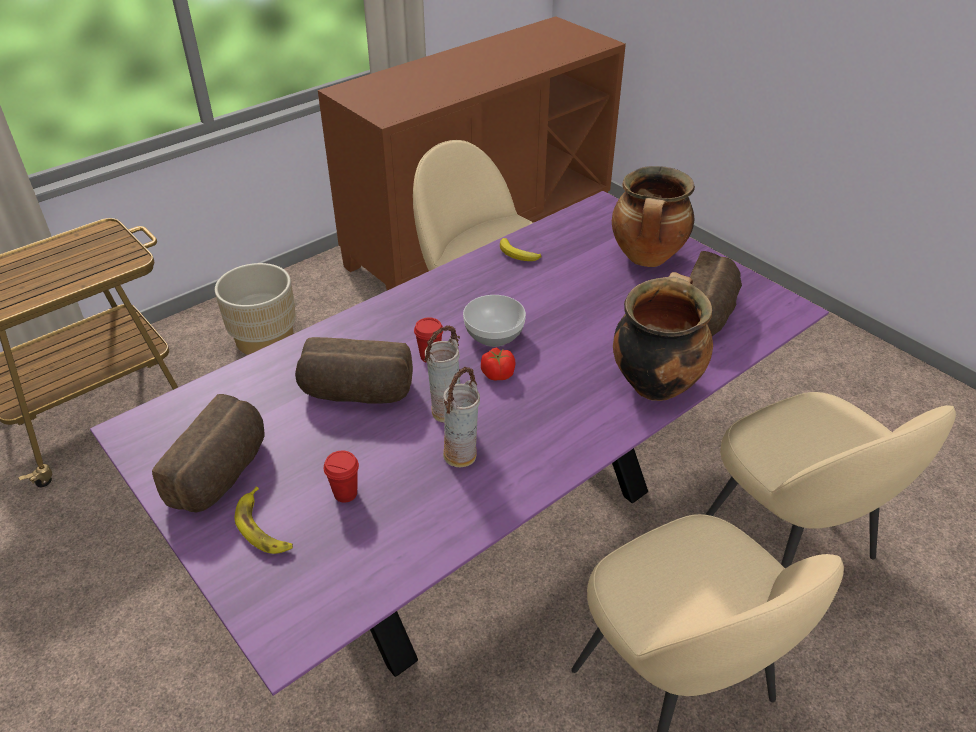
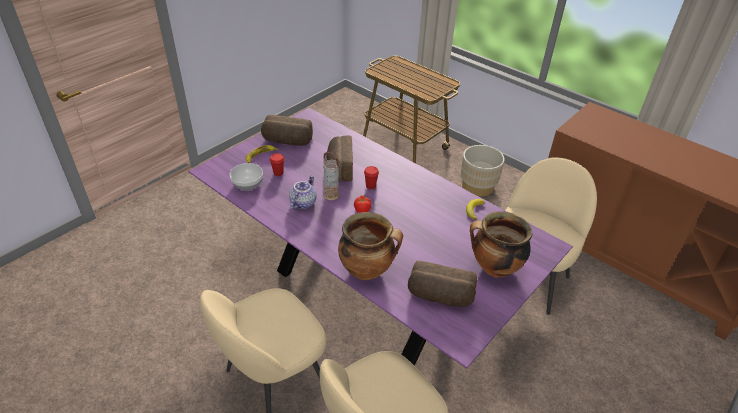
camera: 80 degrees right, 0 degrees up
vase [443,367,480,468] -> teapot [289,175,316,210]
bowl [463,295,526,347] -> bowl moved to [229,163,263,191]

